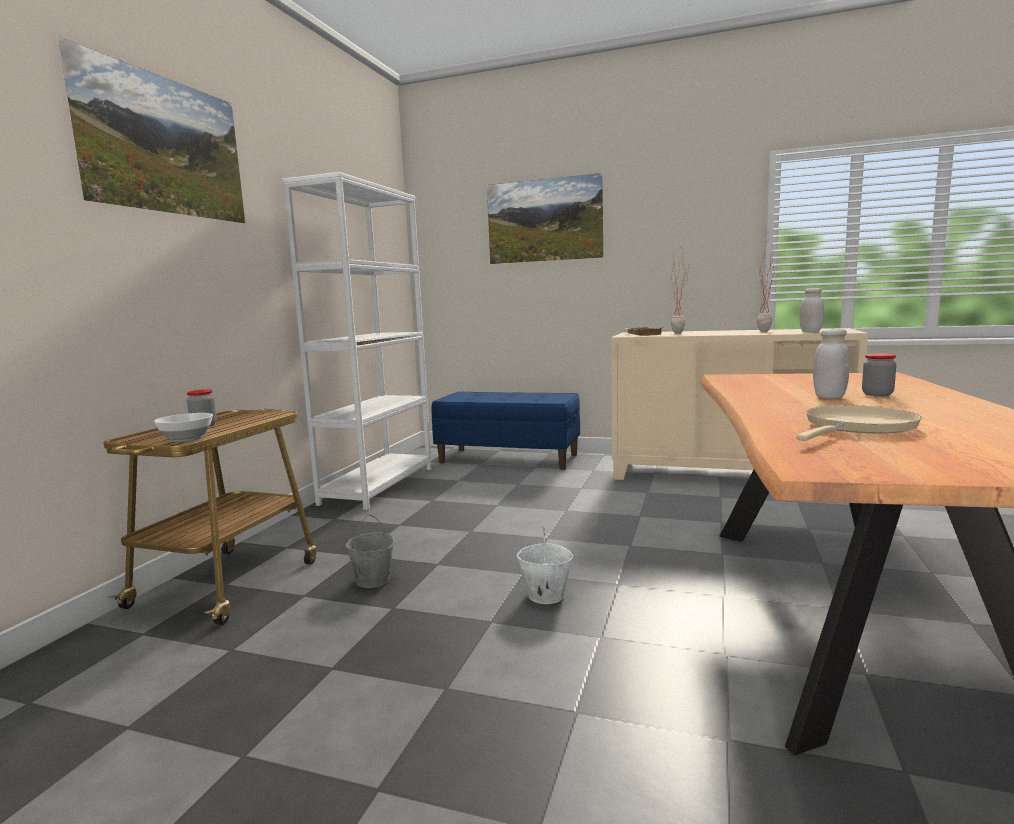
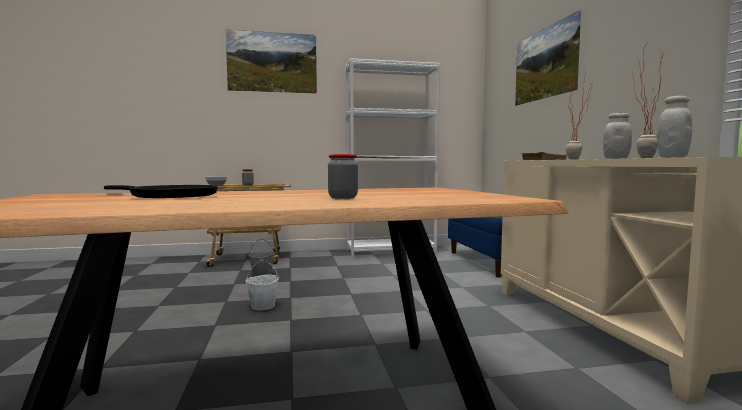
camera: 60 degrees right, 5 degrees down
beige frying pan [796,405,922,441] -> black frying pan [104,185,218,198]
white jar [813,329,849,399] -> white jar moved to [603,113,632,159]

